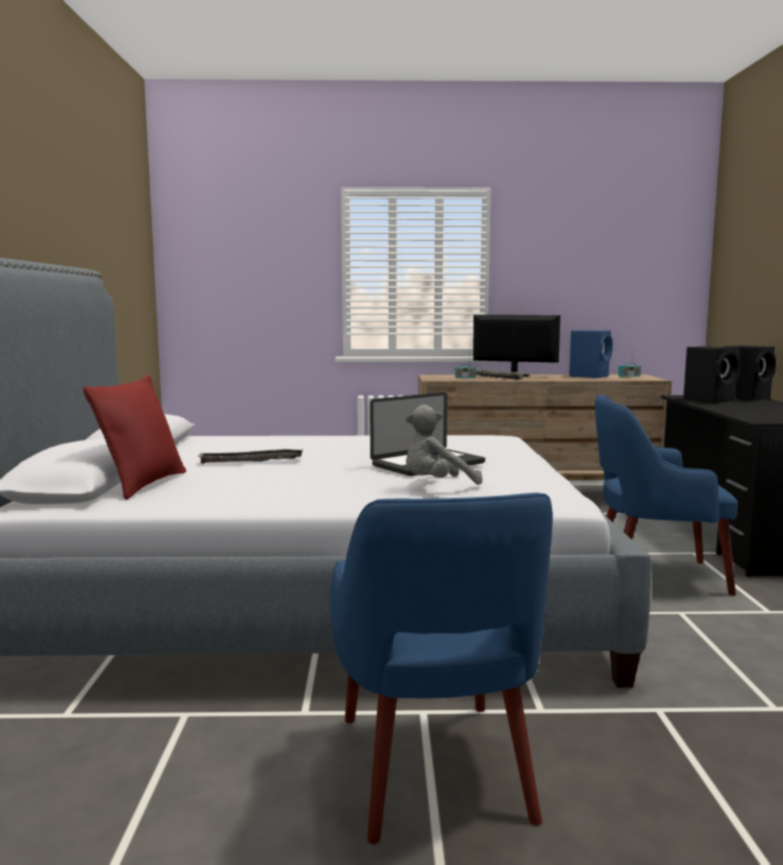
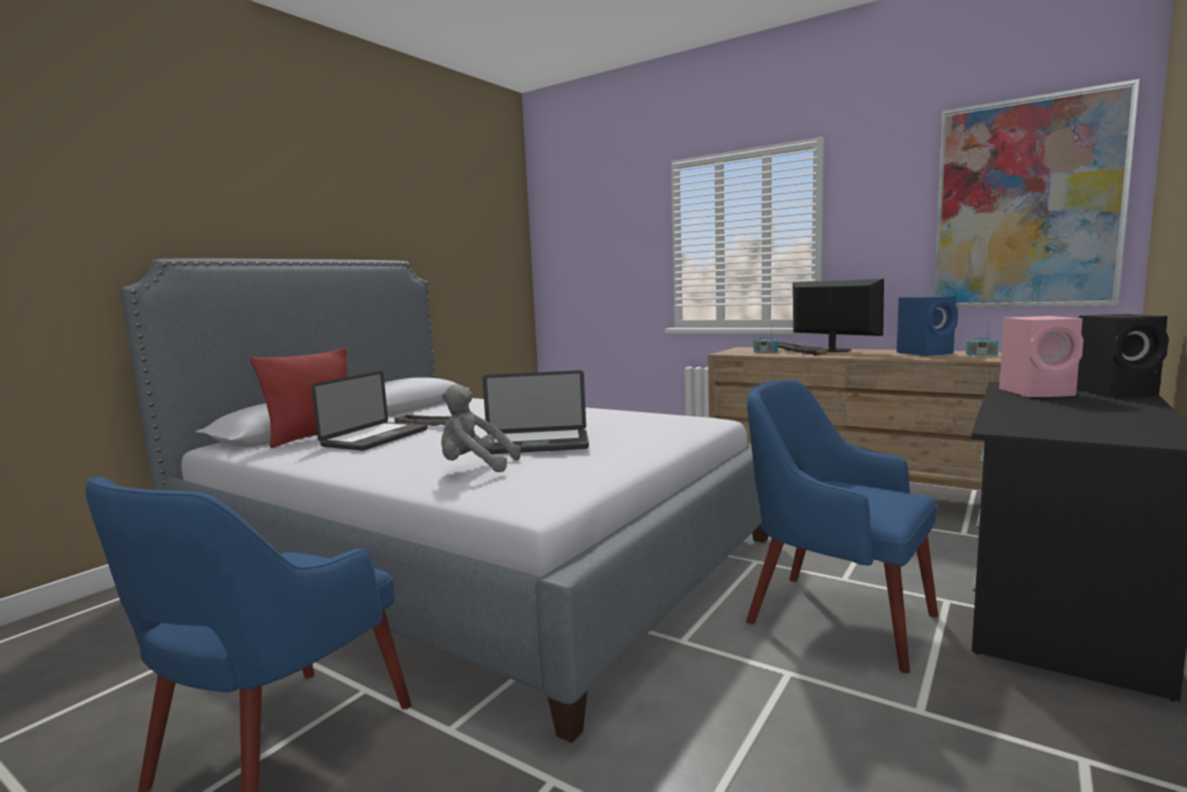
camera: 35 degrees right, 0 degrees up
black speaker [683,346,740,403] -> pink speaker [999,316,1083,397]
none -> laptop [312,371,428,451]
none -> picture [933,79,1140,308]

